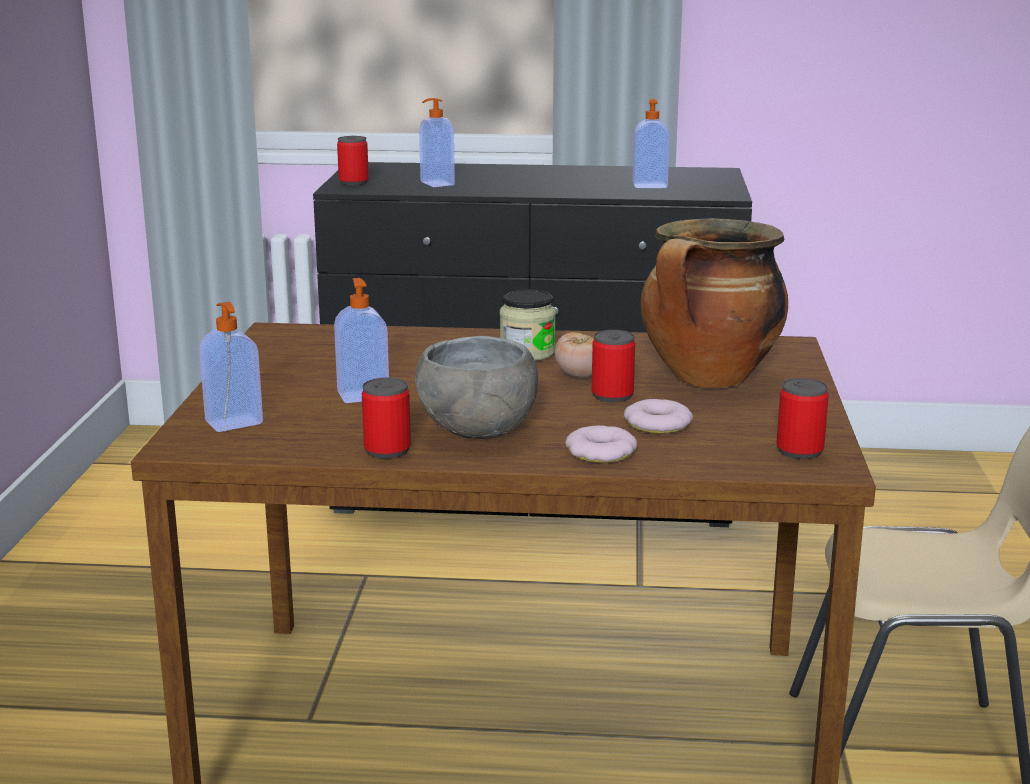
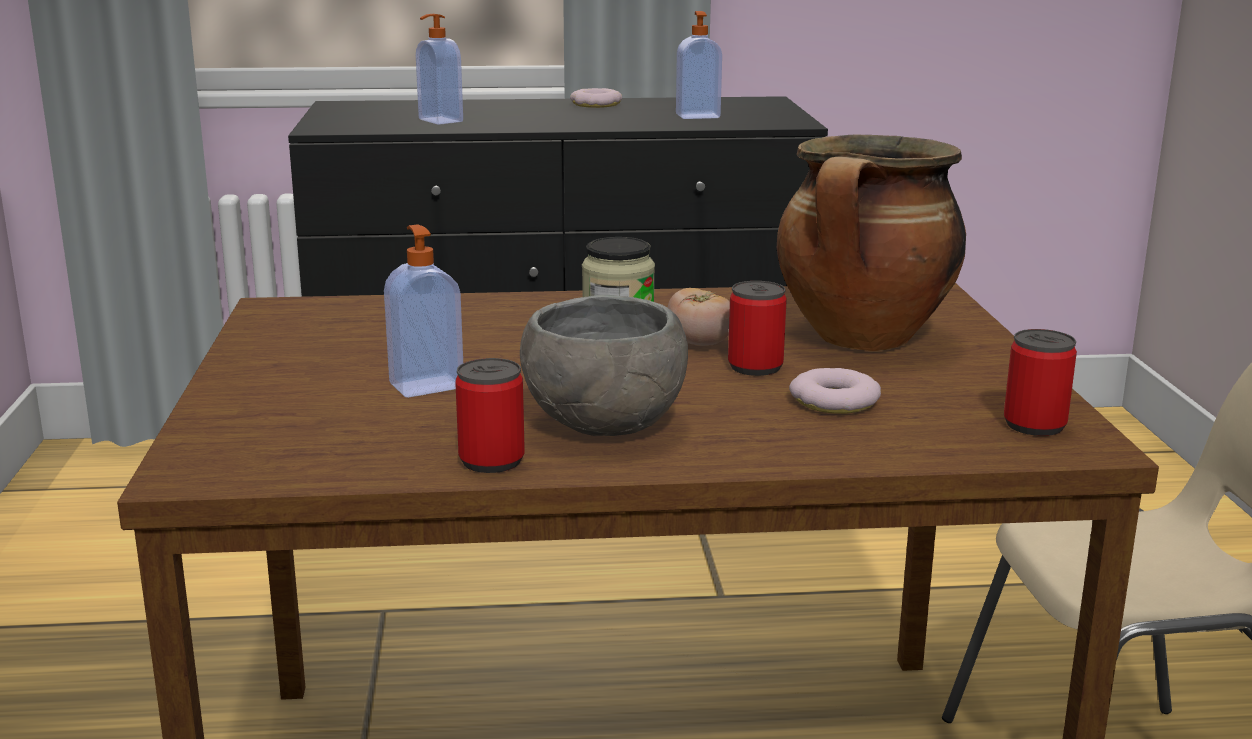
camera: 10 degrees left, 0 degrees up
soap dispenser [199,302,263,432] -> none
can [337,136,369,185] -> none
donut [565,425,637,463] -> donut moved to [570,88,622,108]

